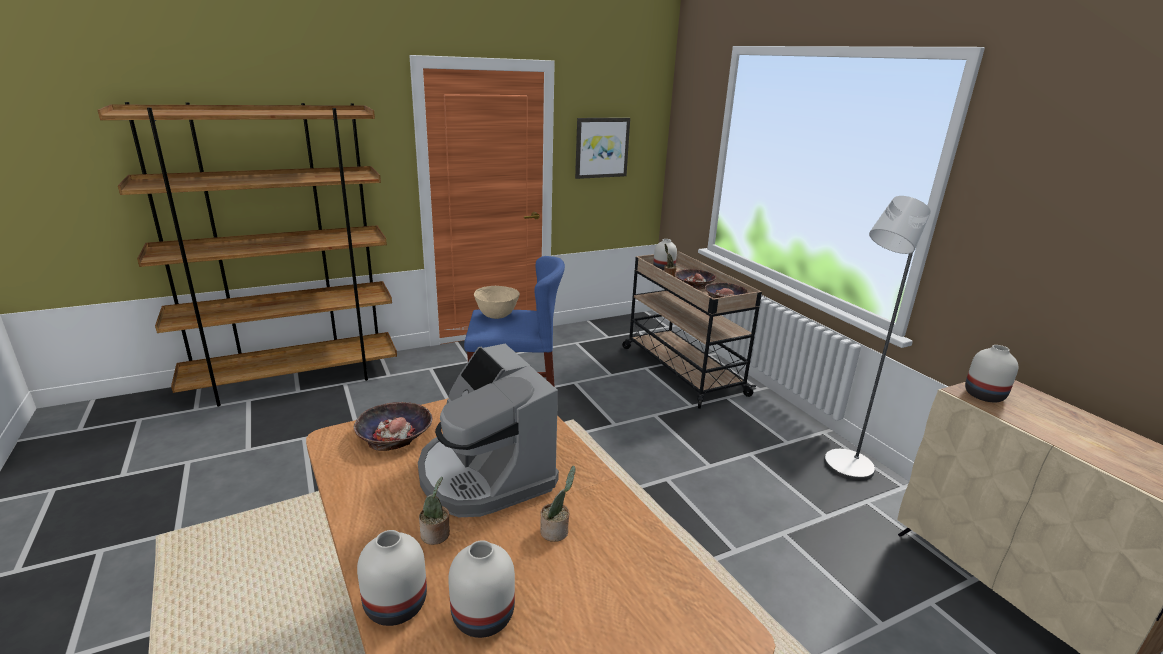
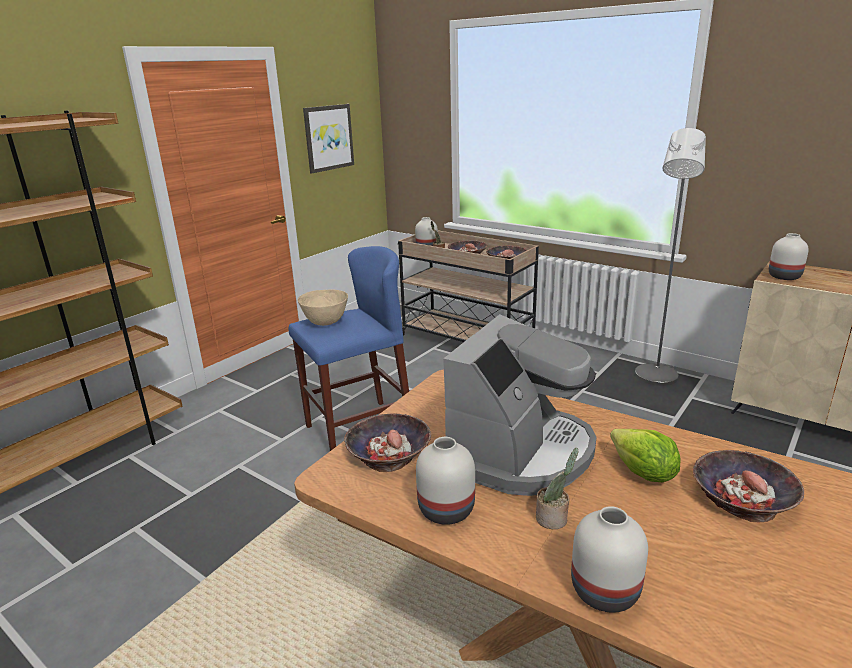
camera: 25 degrees left, 0 degrees up
coffee machine [418,344,559,517] -> coffee machine turned 90 degrees counterclockwise [443,314,596,496]
white vase [448,540,515,638] -> white vase moved to [416,437,475,525]
potted plant [540,466,576,542] -> lettuce [610,429,680,482]
none -> bowl [693,450,804,522]

